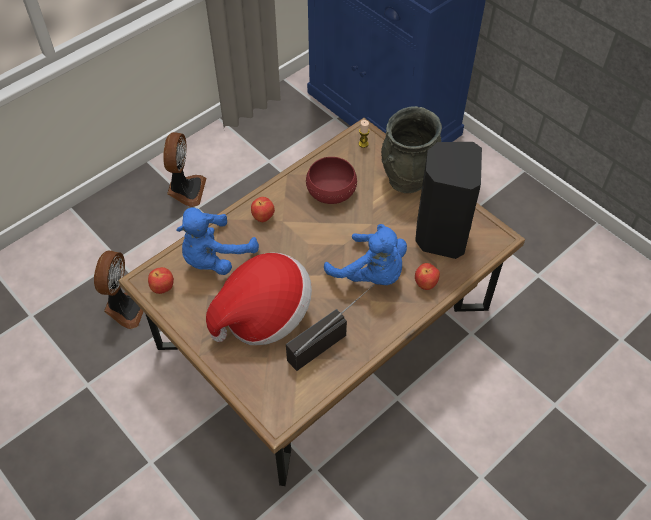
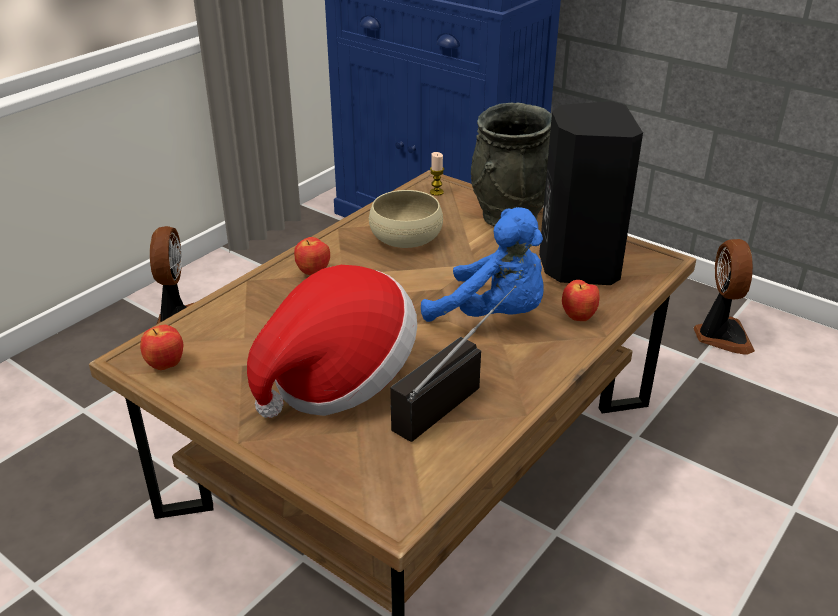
camera: 10 degrees left, 20 degrees down
fan [94,251,144,329] -> fan moved to [694,239,755,355]
blue plush toy [176,207,259,275] -> none
red bowl [306,157,357,204] -> beige bowl [369,190,443,248]

